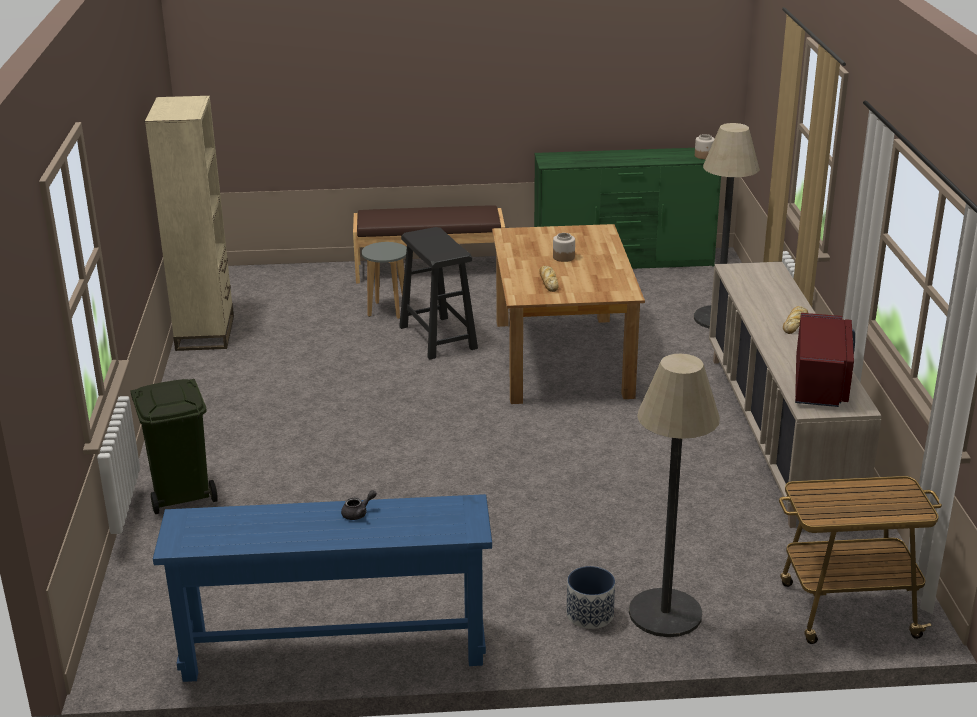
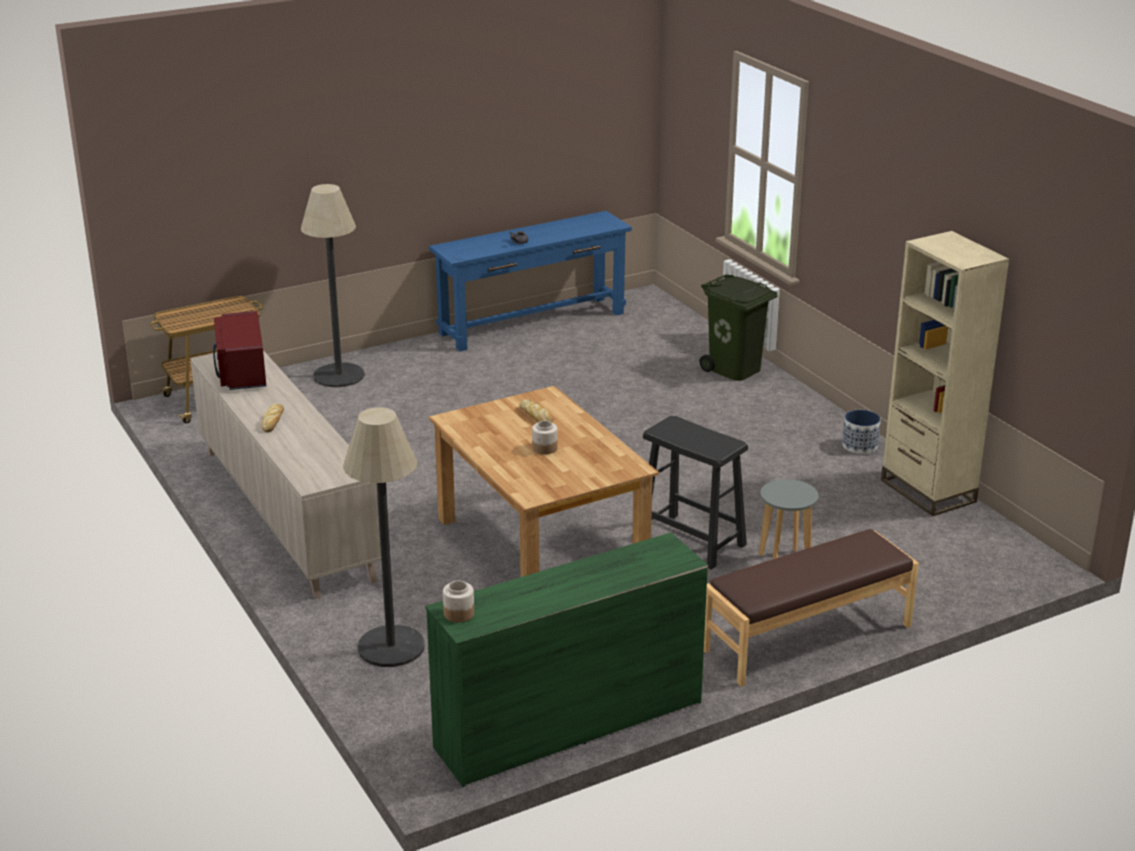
camera: 155 degrees right, 0 degrees up
planter [567,566,615,629] -> planter moved to [842,410,881,454]

